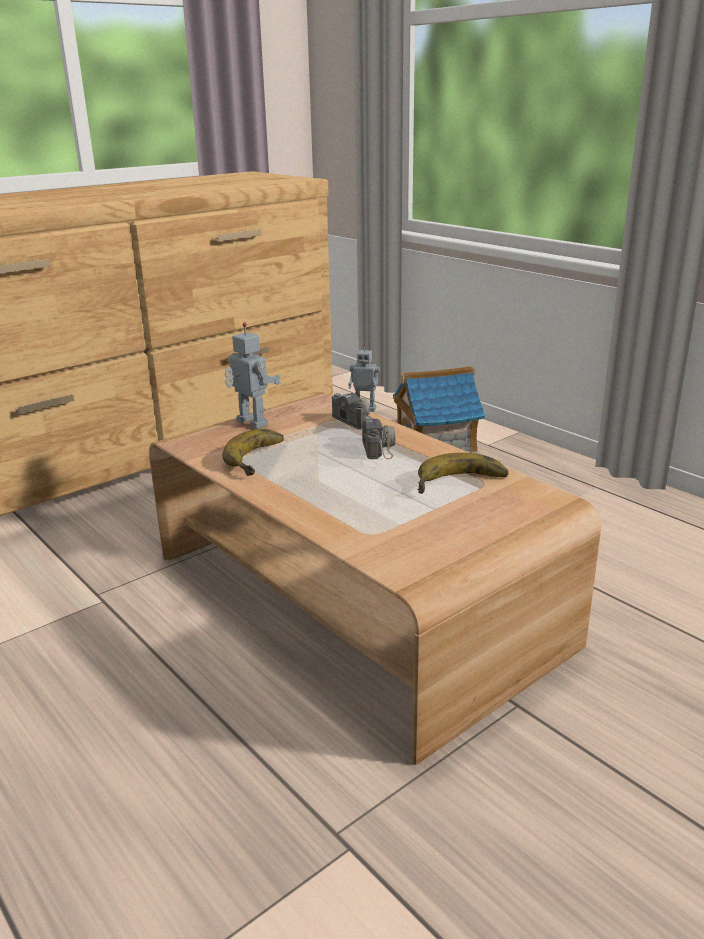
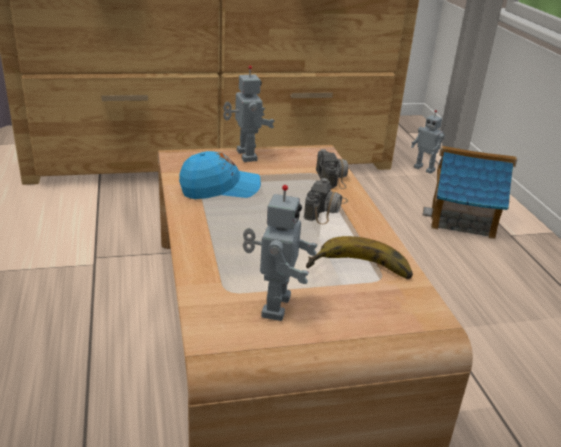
camera: 25 degrees right, 5 degrees up
banana [222,429,284,476] -> blue cap [179,151,261,199]
none -> toy robot [242,185,318,321]

